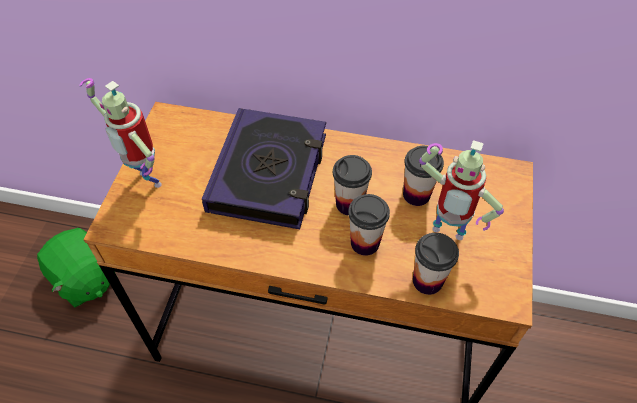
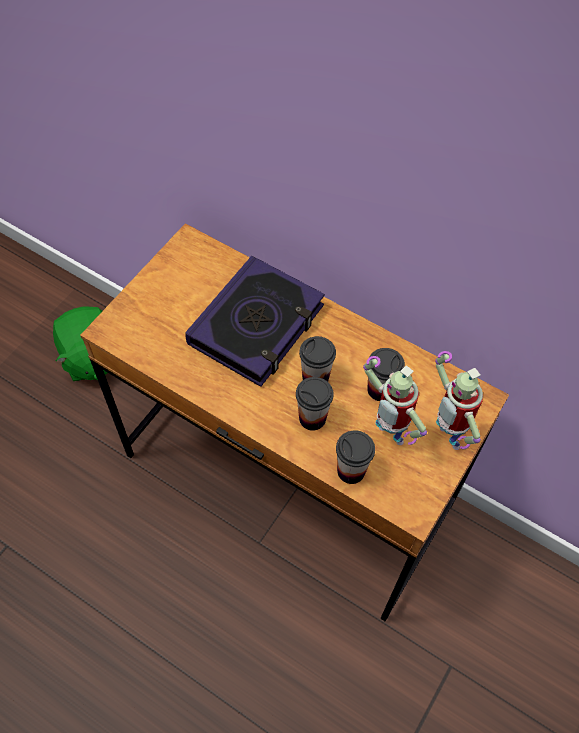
camera: 20 degrees right, 5 degrees up
toy robot [80,78,162,188] -> toy robot moved to [435,351,483,450]

